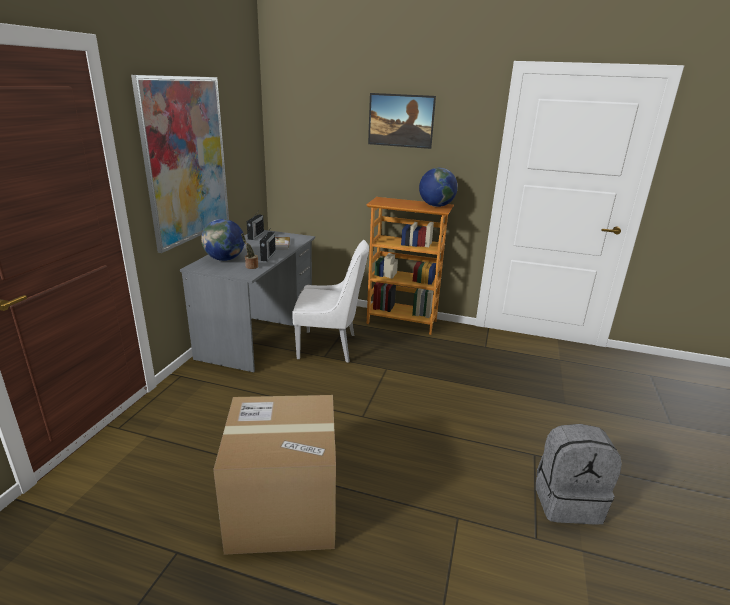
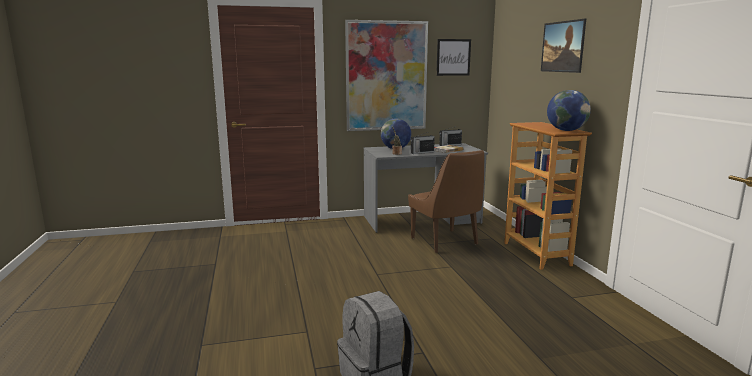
camera: 60 degrees right, 10 degrees down
cardboard box [213,395,336,555] -> none
white chair [292,240,369,363] -> brown chair [408,150,484,253]
none -> picture [436,39,471,76]

